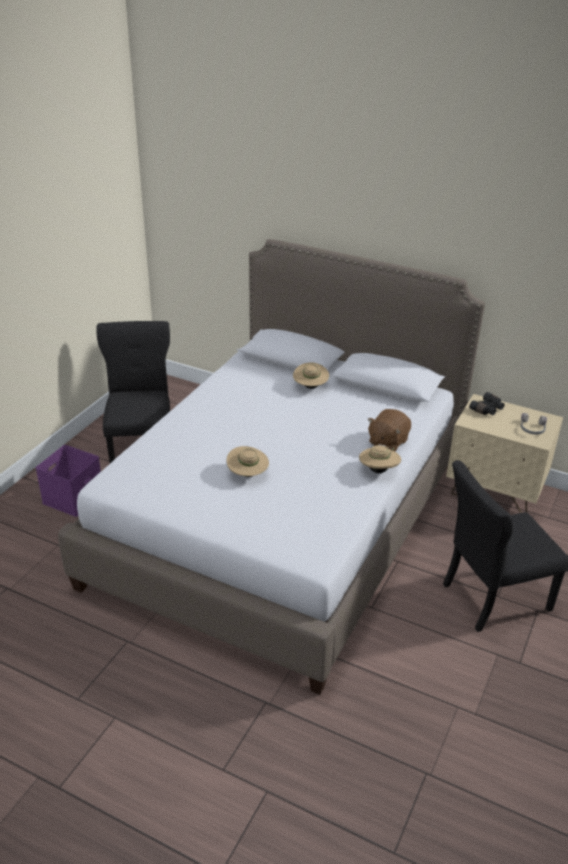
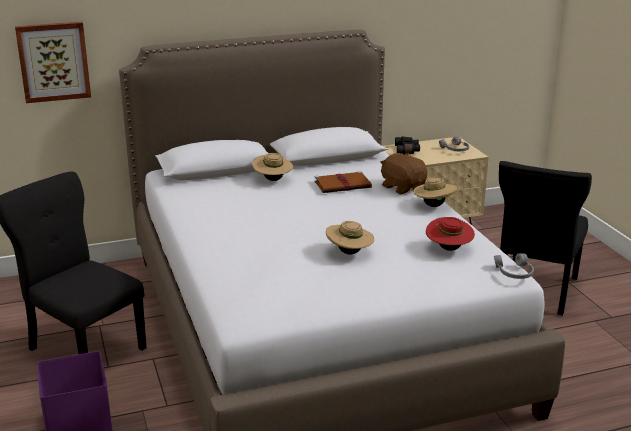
camera: 45 degrees left, 10 degrees down
brown plush toy [368,409,411,451] -> brown plush toy turned 150 degrees clockwise [380,153,428,194]
none -> picture [15,22,91,103]
none -> brown book [315,171,372,193]
none -> red hat [426,217,475,251]
none -> grey headphones [494,253,534,279]

